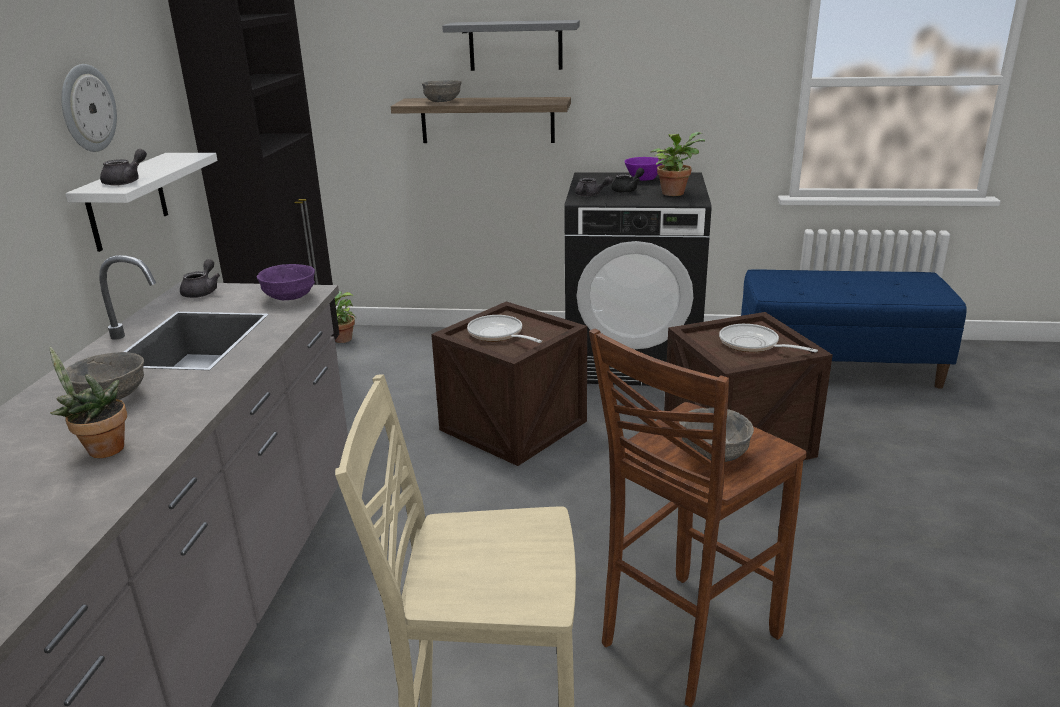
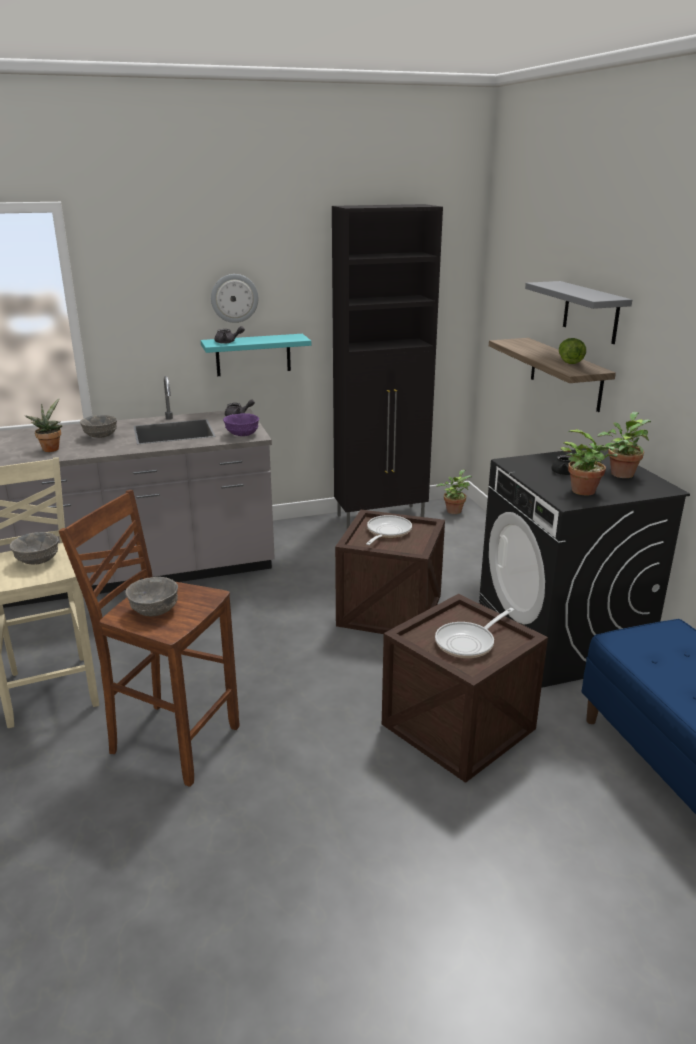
camera: 65 degrees right, 0 degrees up
white shelf [65,153,218,252] -> turquoise shelf [201,334,311,376]
grey bowl [422,80,462,102] -> grey bowl moved to [10,532,59,564]
grey teapot [575,176,613,197] -> none
purple bowl [624,157,663,181] -> potted plant [597,412,651,478]
frying pan [719,324,818,353] -> frying pan turned 150 degrees counterclockwise [435,608,514,658]
none -> lettuce [559,338,586,364]

